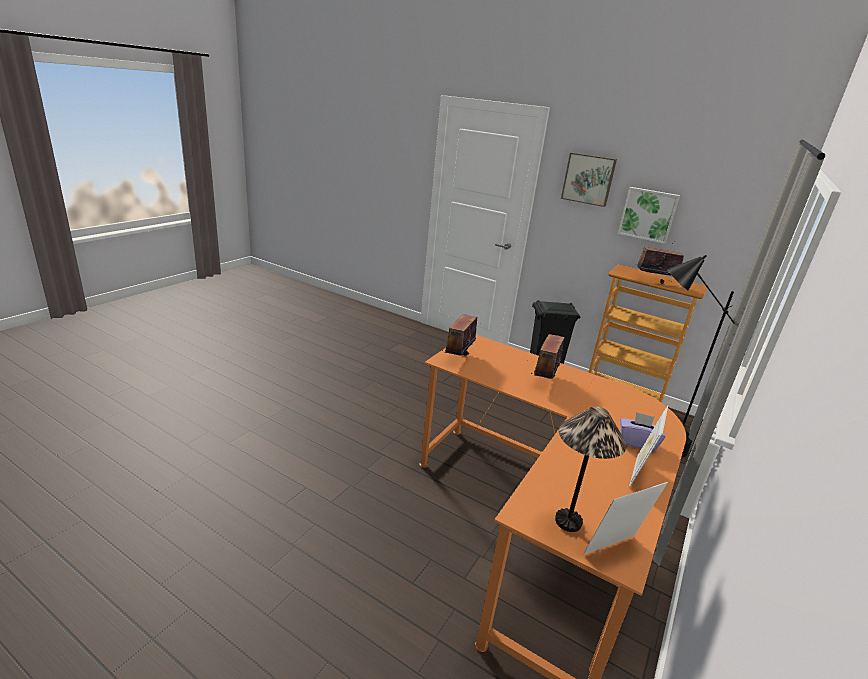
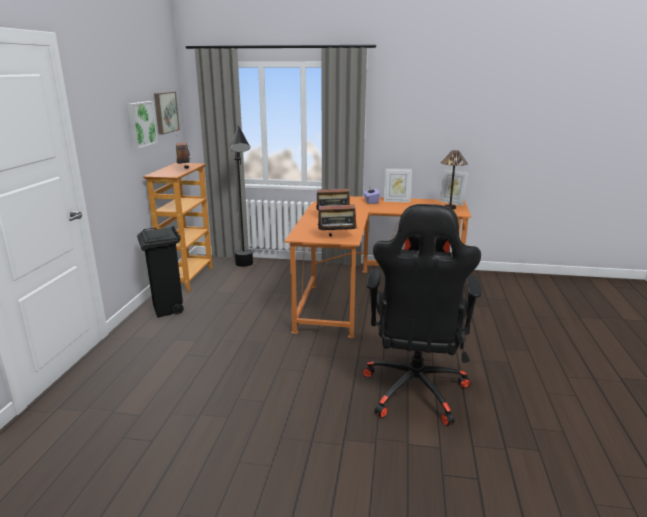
camera: 110 degrees left, 5 degrees down
picture [561,152,617,207] -> picture moved to [154,92,180,134]
none -> black office chair [363,204,481,426]

